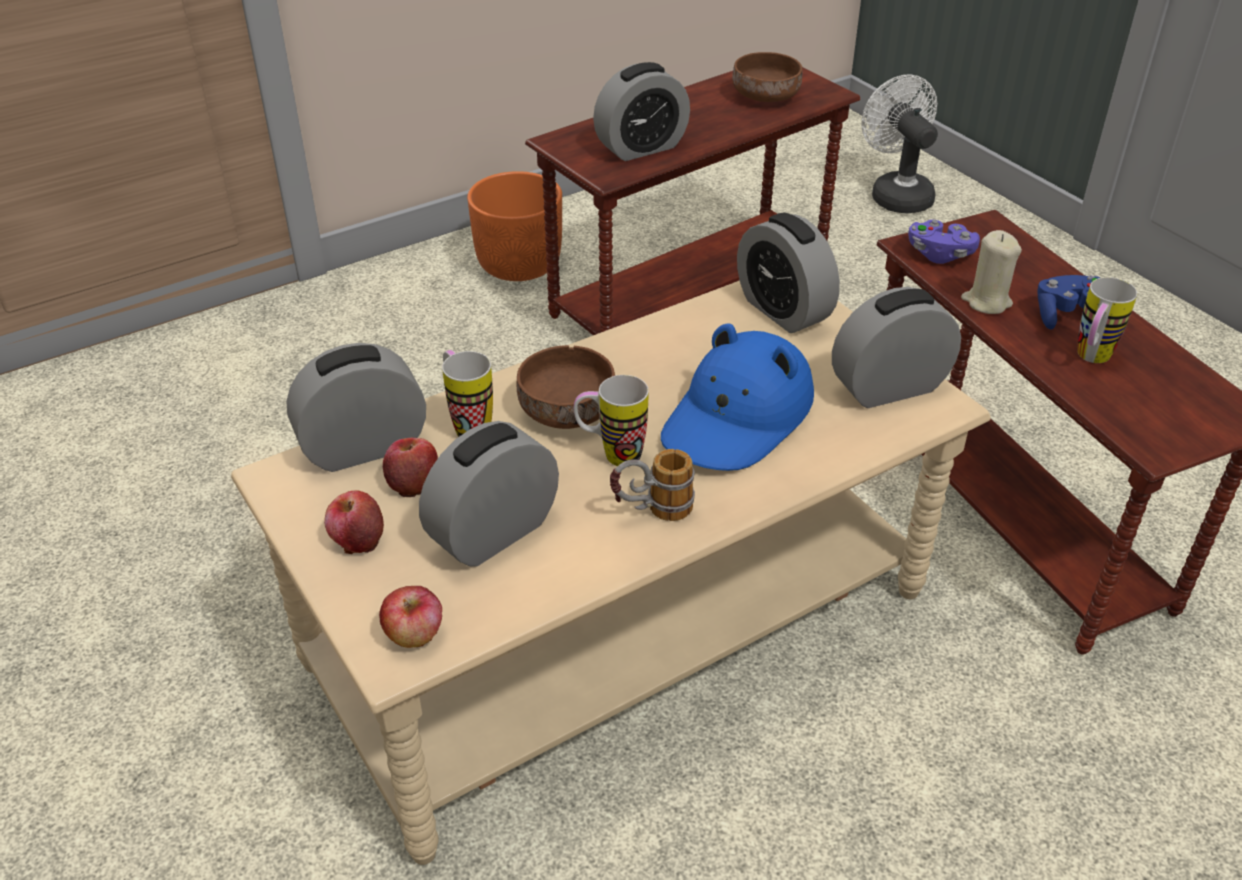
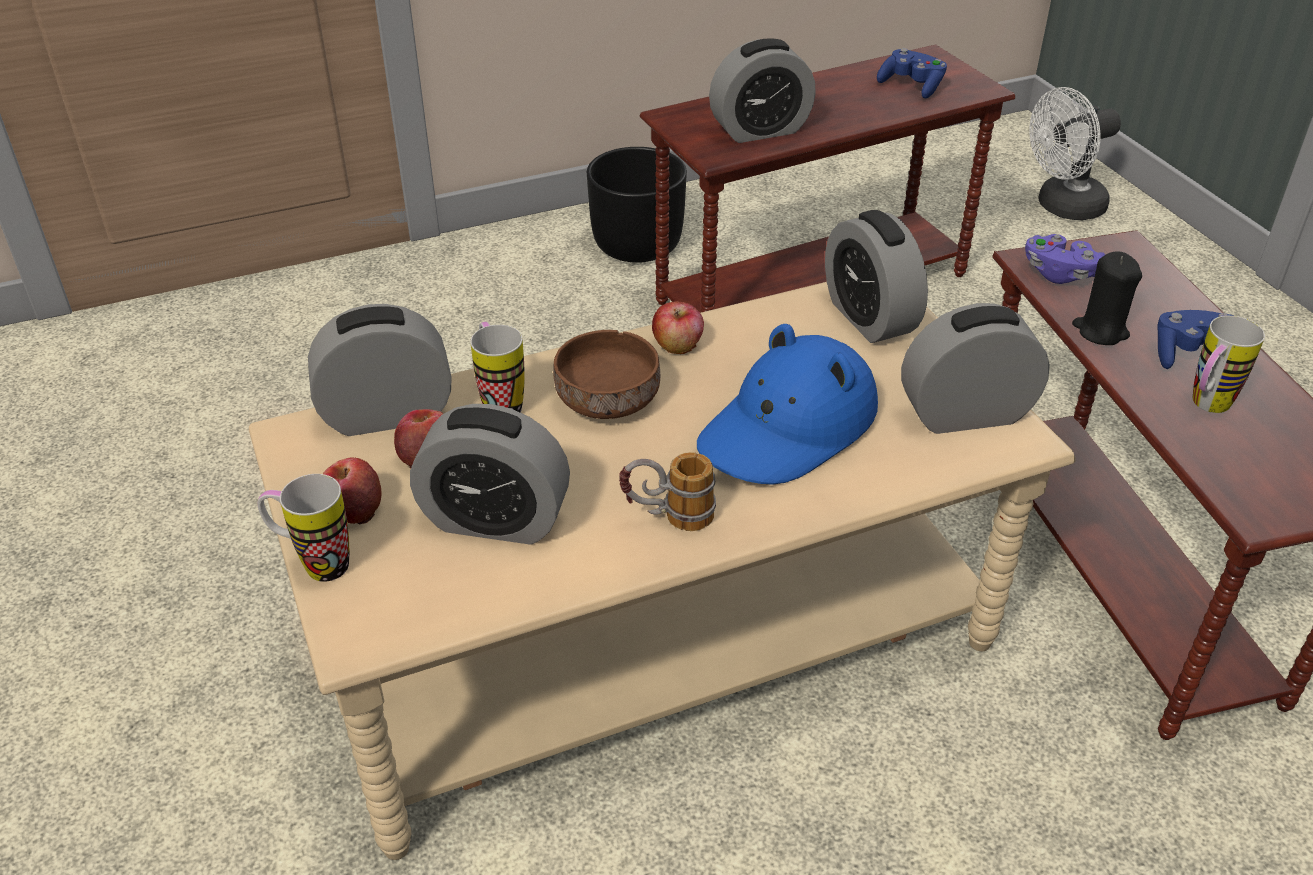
camera: 10 degrees right, 0 degrees up
apple [379,586,442,648] -> apple moved to [652,301,704,354]
alarm clock [419,421,559,567] -> alarm clock turned 135 degrees counterclockwise [410,404,570,545]
orange planter [467,171,562,281] -> black planter [587,147,687,263]
mug [574,375,649,466] -> mug moved to [258,474,349,582]
brown bowl [732,52,803,102] -> blue game controller [877,48,947,98]
white fan [861,74,938,213] -> white fan turned 105 degrees counterclockwise [1029,87,1121,220]
beige candle [961,230,1022,314] -> black candle [1072,252,1142,345]

